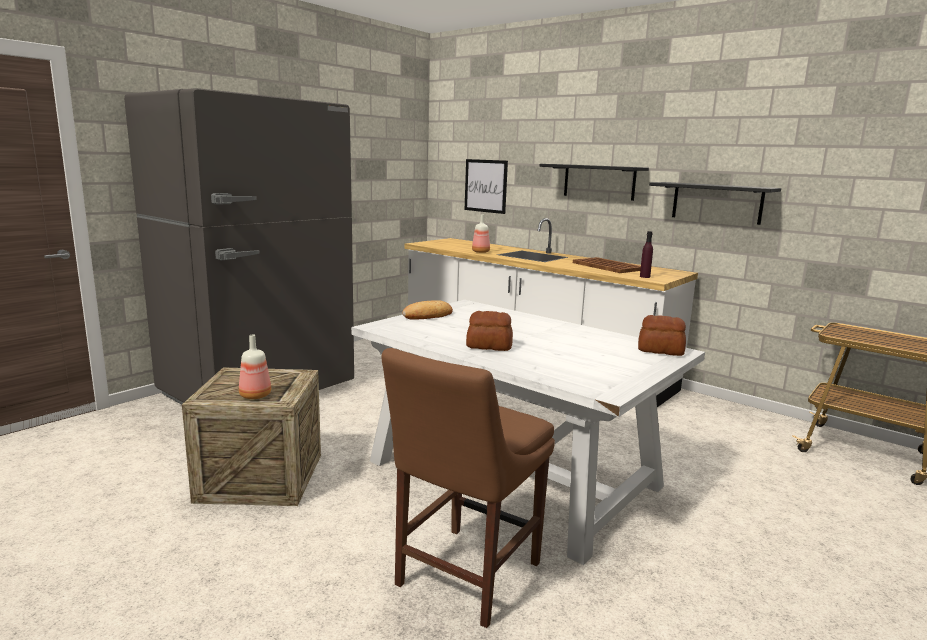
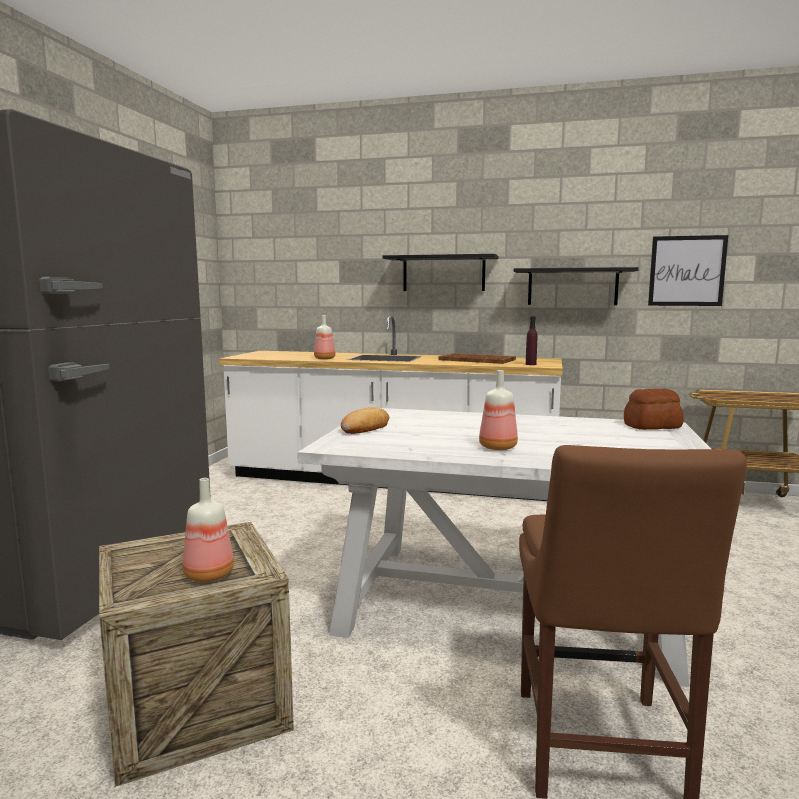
camera: 25 degrees left, 5 degrees down
picture [465,159,508,214] -> picture moved to [648,235,728,306]
bread [466,311,513,351] -> bottle [479,370,518,450]

